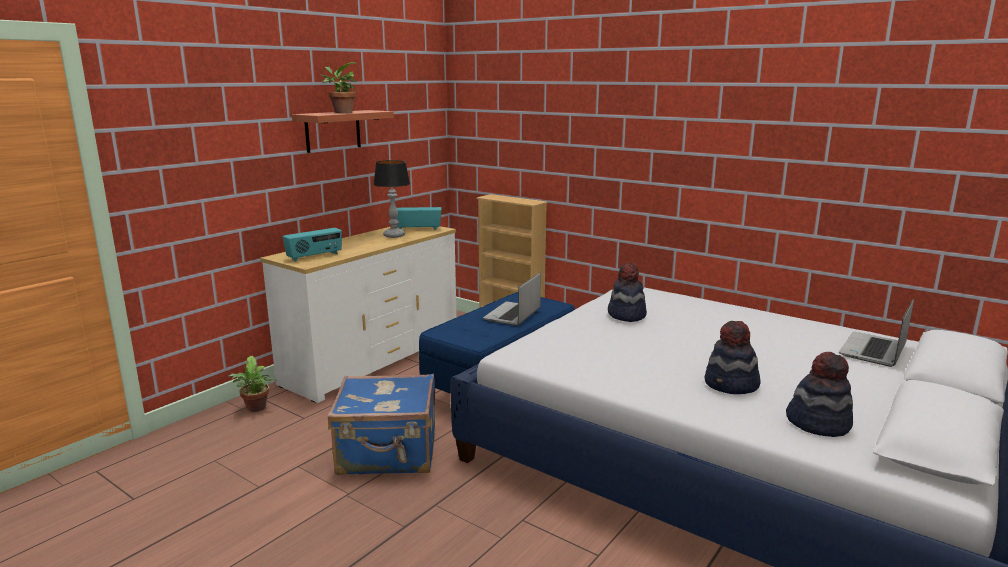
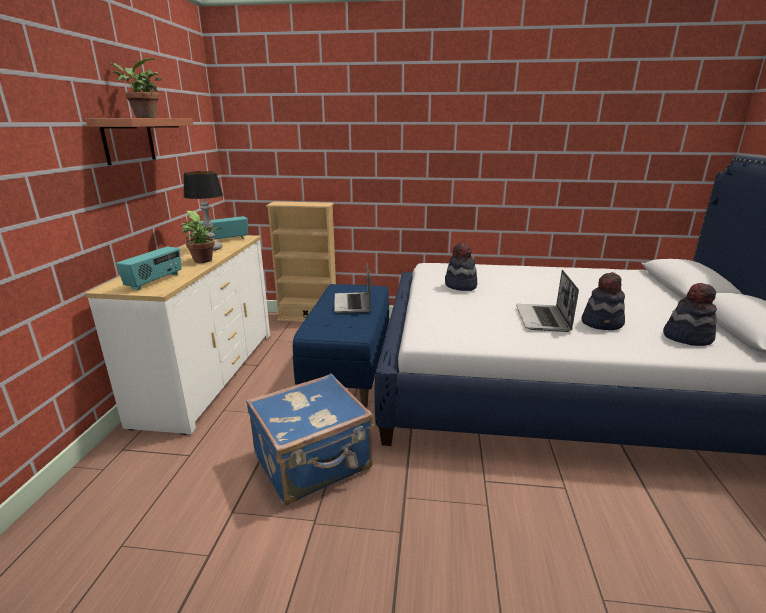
camera: 30 degrees left, 5 degrees up
potted plant [228,356,277,412] -> potted plant moved to [180,211,223,263]
laptop [839,299,914,367] -> laptop moved to [516,270,579,332]

